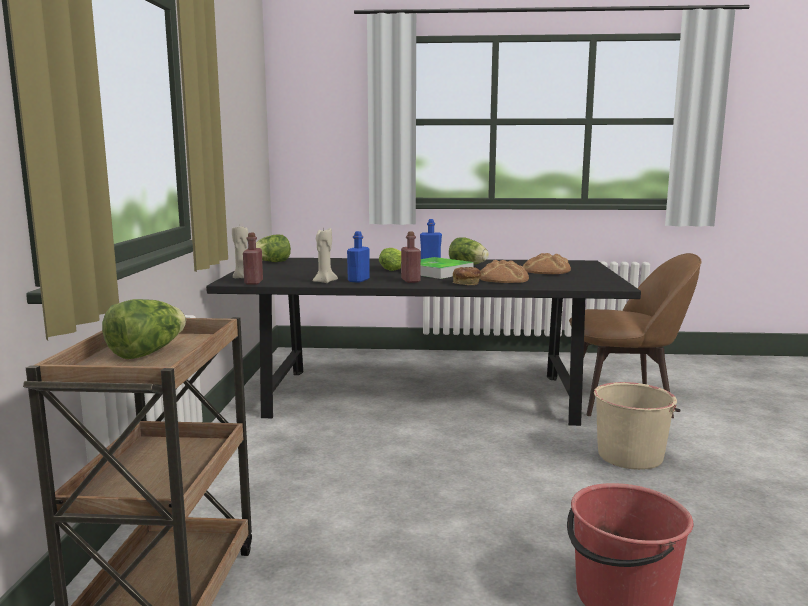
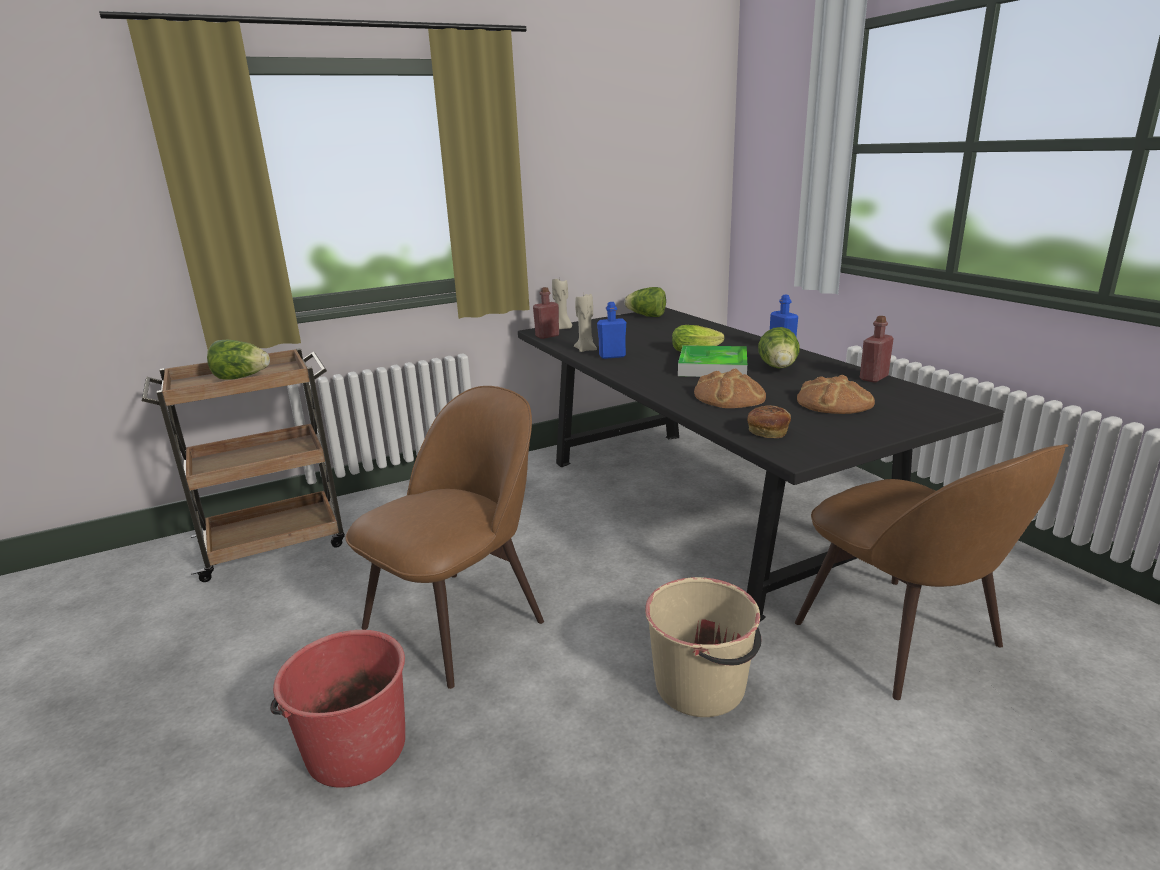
camera: 60 degrees right, 10 degrees up
red bottle [401,231,421,283] -> red bottle moved to [860,316,894,383]
bread [453,267,481,285] -> bread moved to [747,405,791,438]
none -> brown chair [346,386,544,689]

